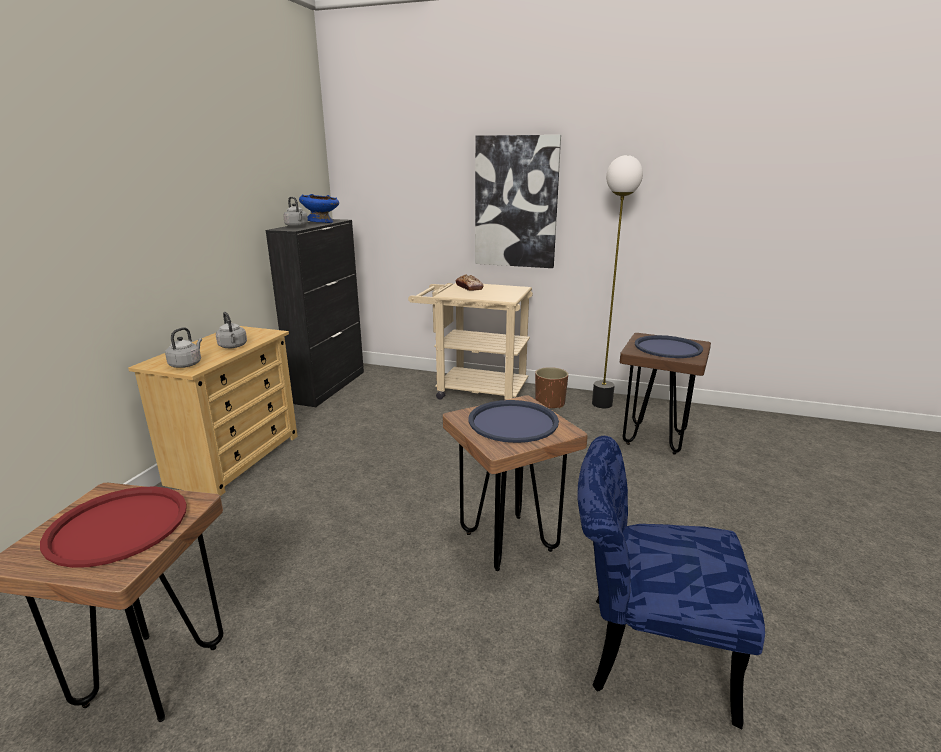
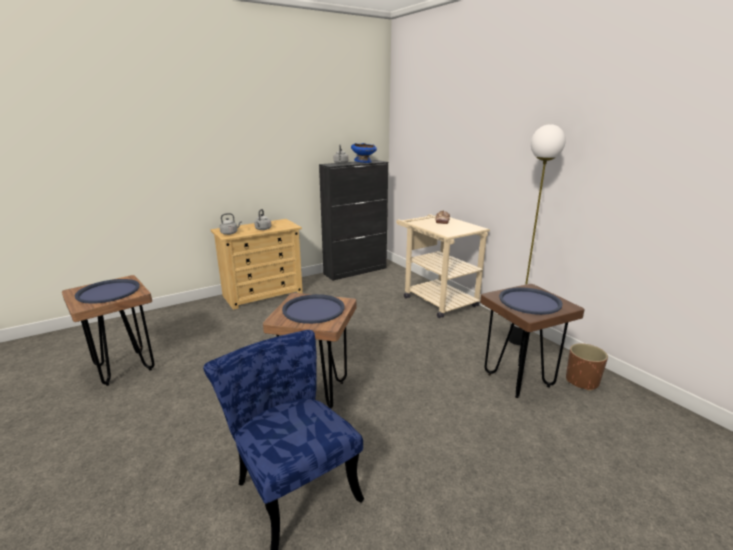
camera: 40 degrees right, 0 degrees up
red tray [40,487,187,568] -> blue tray [75,279,140,304]
picture [475,135,561,268] -> none
brown planter [535,367,568,408] -> brown planter moved to [566,343,608,391]

